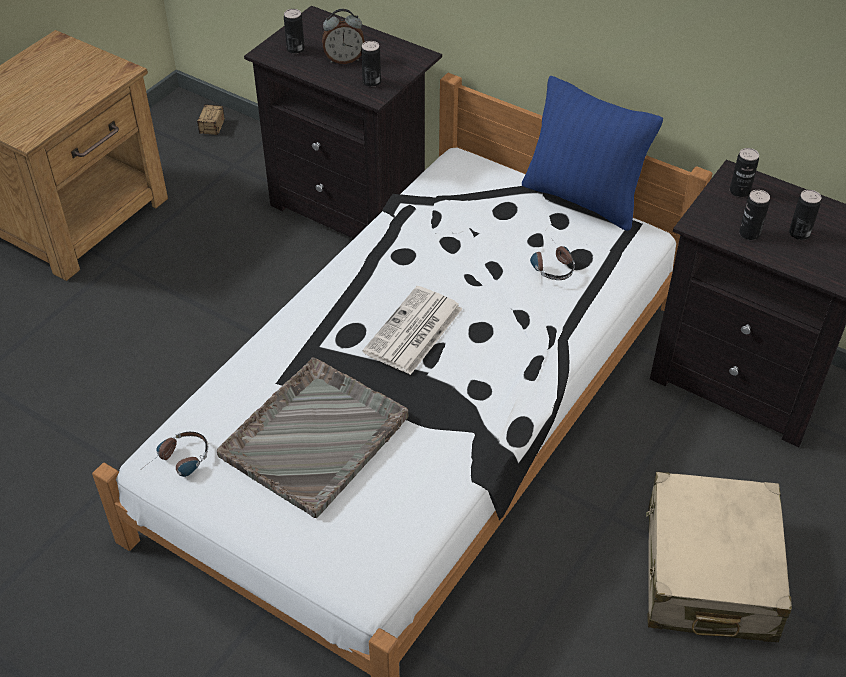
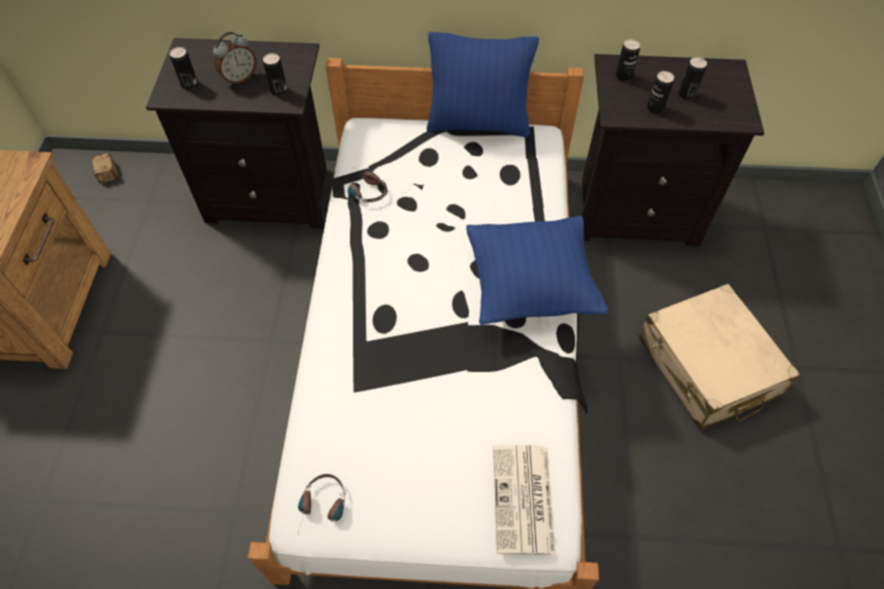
camera: 30 degrees left, 10 degrees up
grey tray [217,357,409,518] -> none
newspaper [363,286,463,375] -> newspaper moved to [493,445,556,555]
headphones [530,238,575,280] -> headphones moved to [348,169,386,203]
none -> blue pillow [466,216,608,325]

